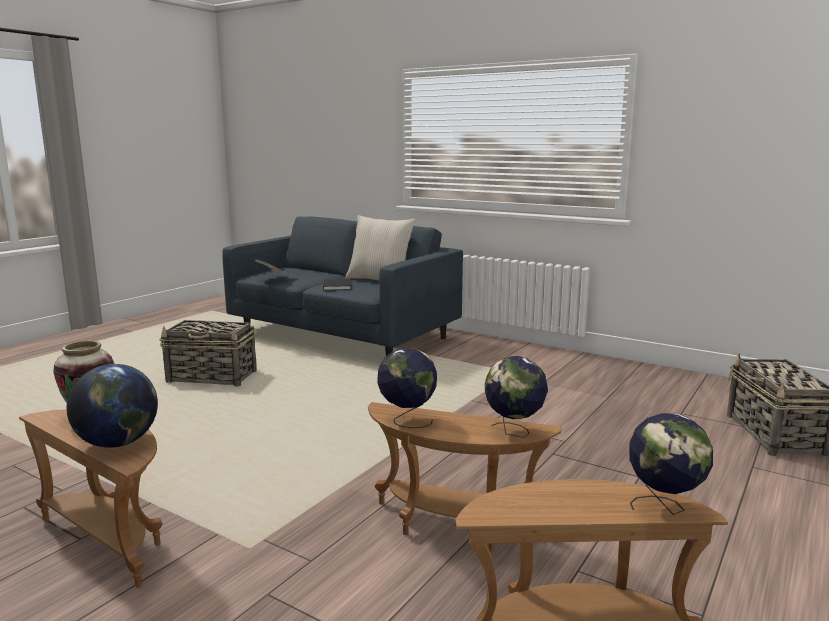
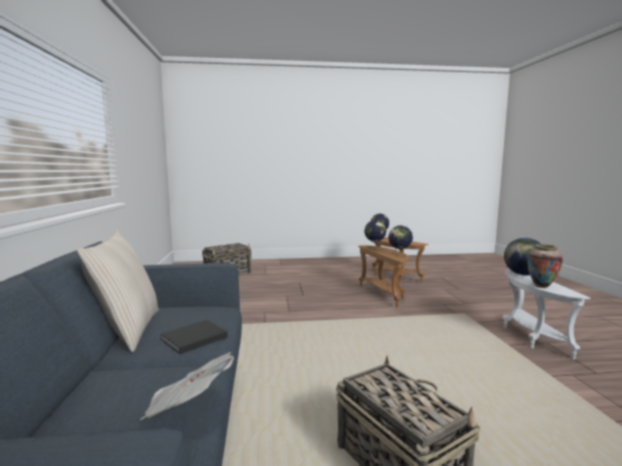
camera: 130 degrees left, 5 degrees down
brown side table [19,409,163,587] -> white side table [503,268,590,360]

